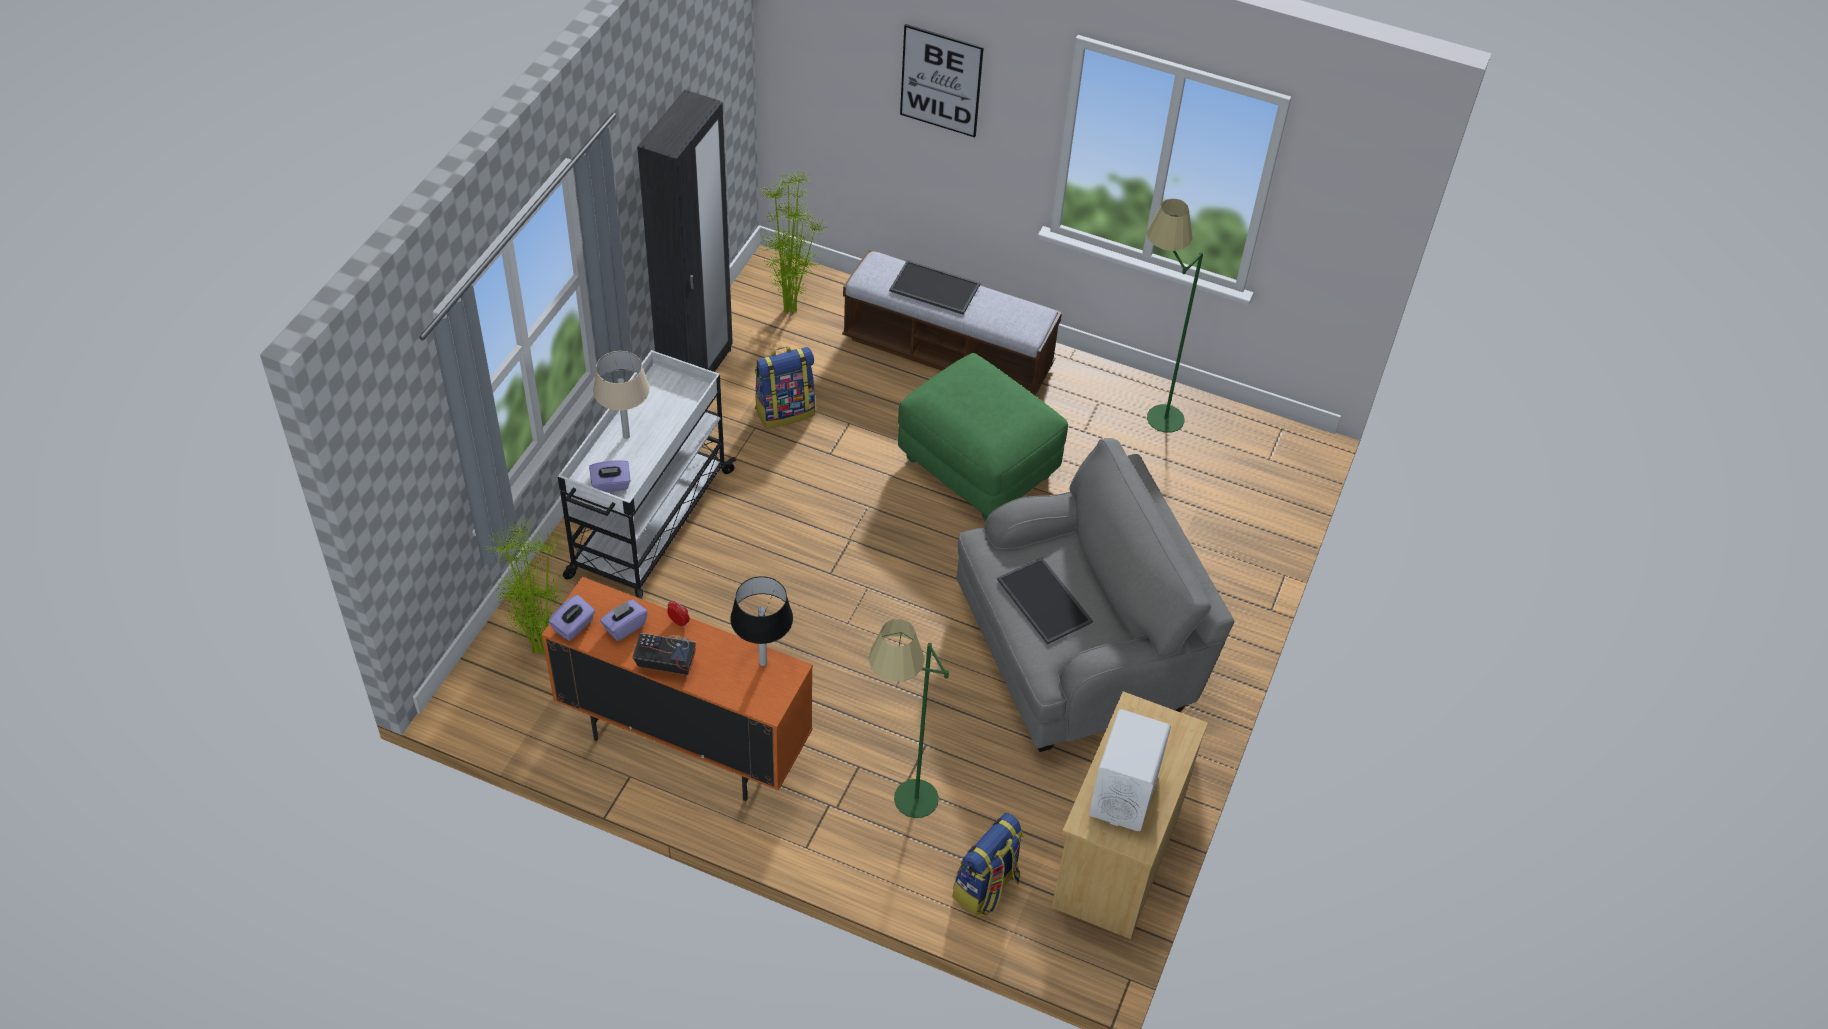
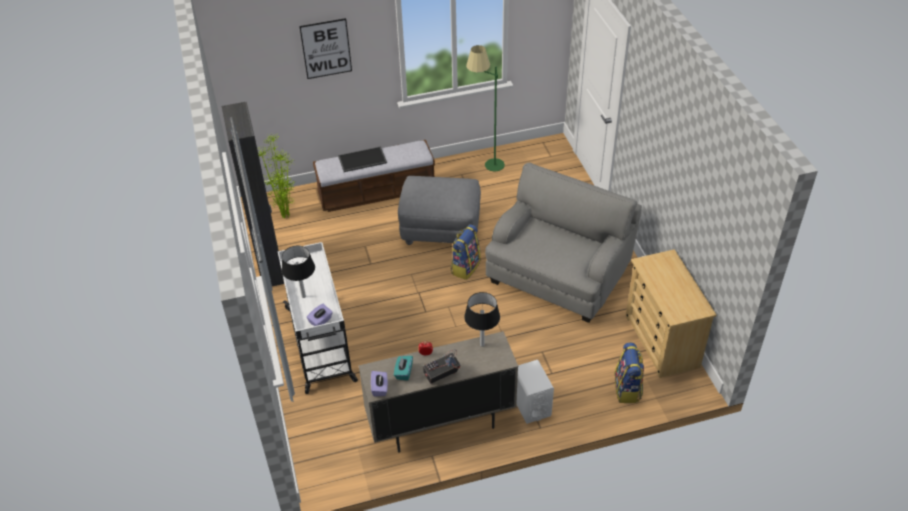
camera: 35 degrees left, 5 degrees down
potted plant [484,518,570,655] -> none
orange cabinet [542,577,813,801] -> beige cabinet [358,331,518,453]
beige table lamp [593,351,650,439] -> black table lamp [282,246,315,298]
purple tissue box [600,599,648,641] -> turquoise tissue box [394,356,413,381]
backpack [755,347,815,428] -> backpack moved to [451,224,481,280]
green floor lamp [868,619,949,818] -> none
green ottoman [898,353,1068,520] -> grey ottoman [398,176,481,245]
tray [997,557,1093,644] -> none
white speaker [1089,709,1171,831] -> white speaker moved to [516,360,554,424]

